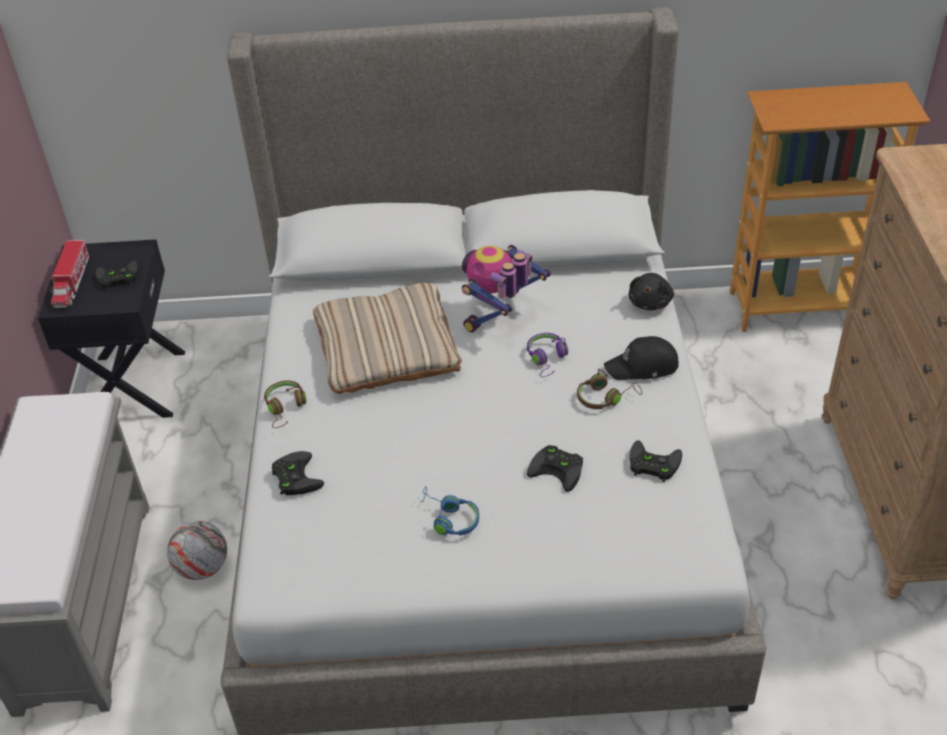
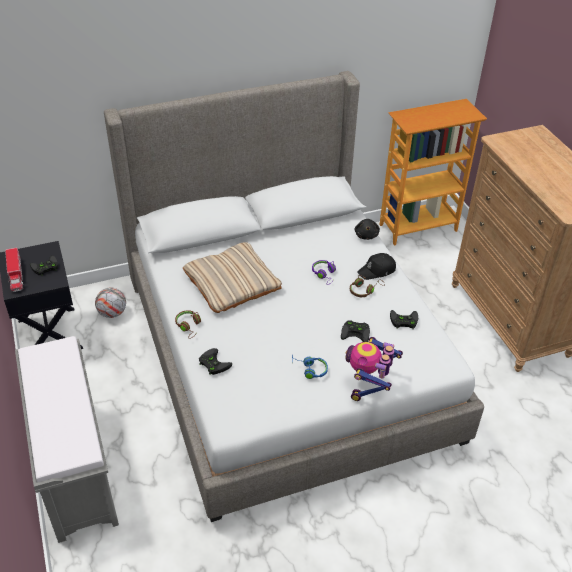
camera: 20 degrees left, 0 degrees up
football [167,521,227,580] -> football moved to [95,288,126,318]
toy robot [462,245,551,332] -> toy robot moved to [345,337,403,401]

